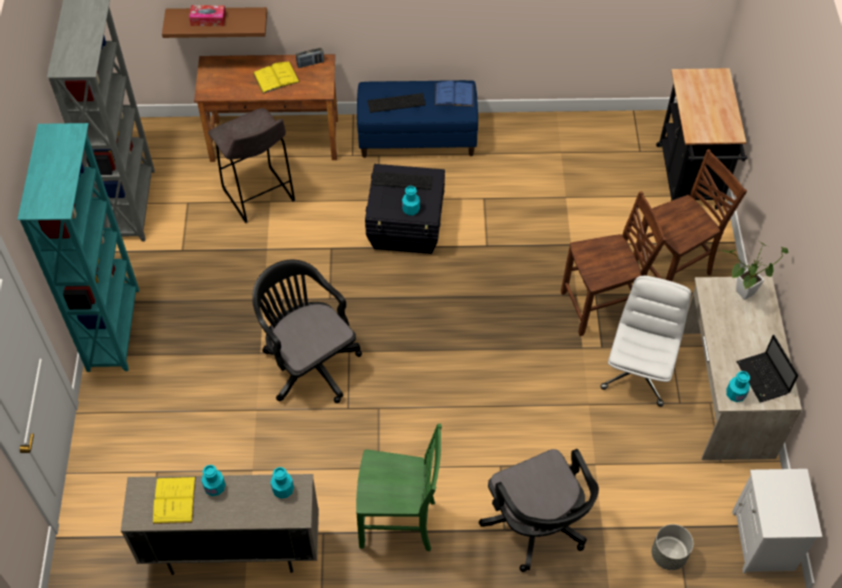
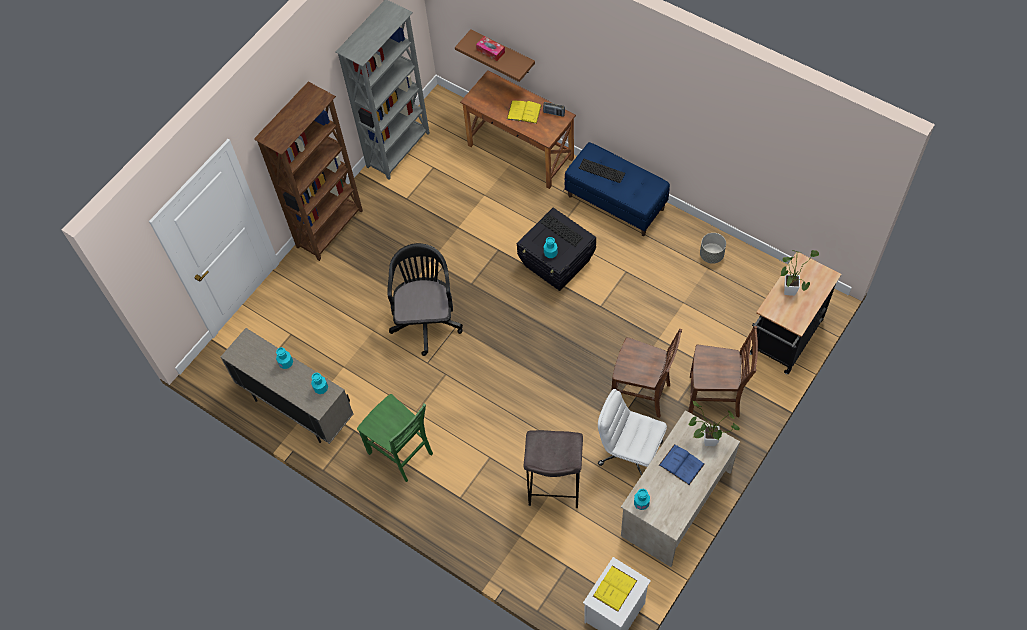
camera: 40 degrees right, 5 degrees up
turquoise bookcase [17,123,139,372] -> brown bookcase [254,82,363,261]
yellow book [153,477,196,524] -> yellow book moved to [593,565,637,612]
grey stool [208,108,295,223] -> grey stool moved to [524,430,583,508]
blue book [435,81,474,106] -> blue book moved to [659,444,705,485]
black office chair [479,449,599,572] -> none
white office chair [600,276,691,407] -> white office chair turned 120 degrees counterclockwise [598,389,667,476]
grey planter [652,524,693,570] -> grey planter moved to [700,233,726,264]
laptop [736,335,798,402] -> none
none -> potted plant [781,250,819,296]

